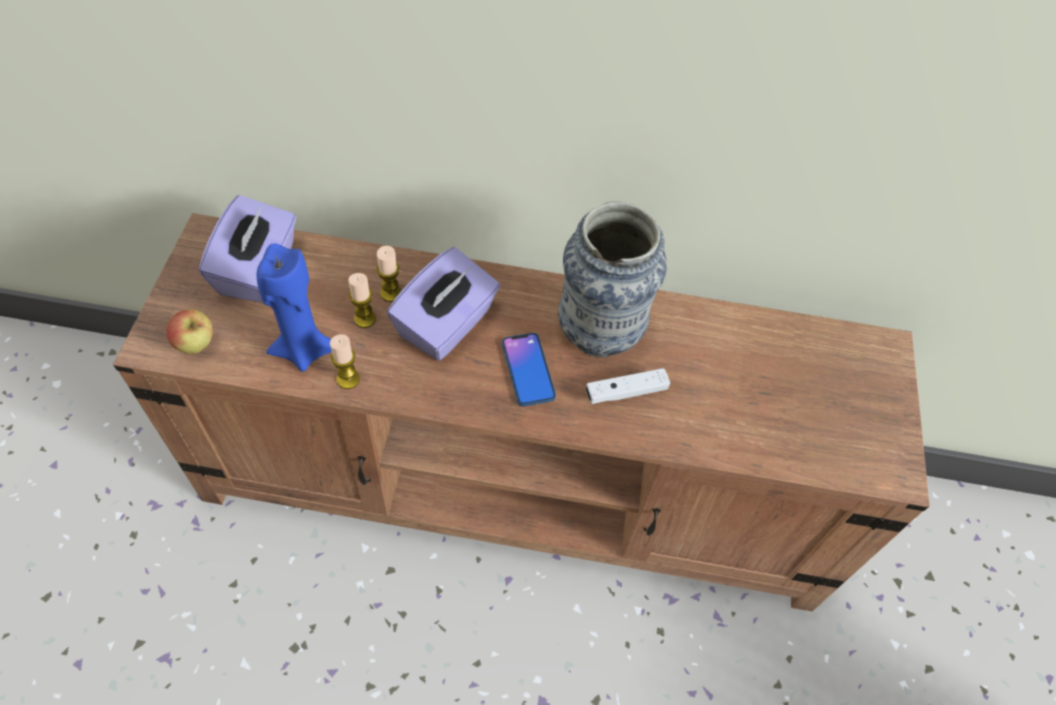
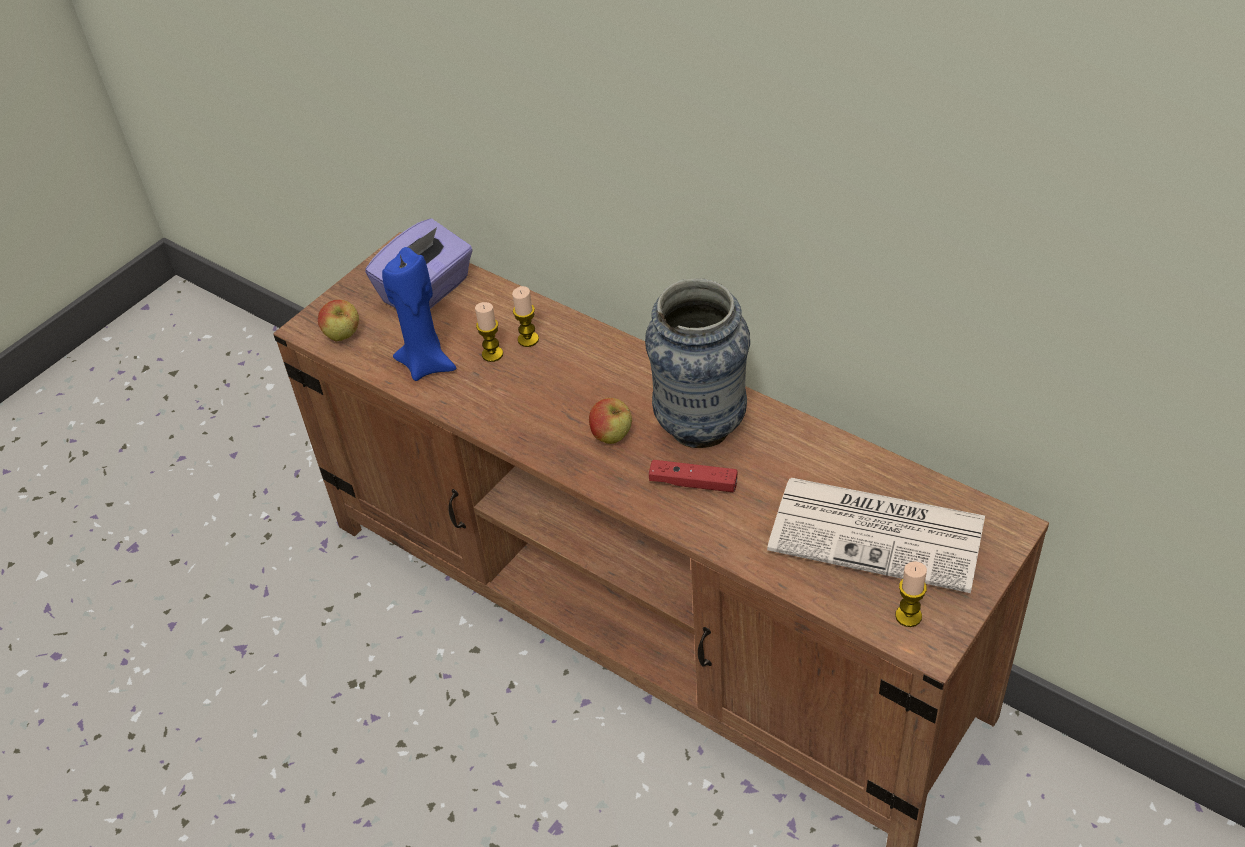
camera: 35 degrees right, 10 degrees down
candle [330,334,360,389] -> candle moved to [895,562,927,627]
purple tissue box [387,247,500,361] -> none
phone [502,333,556,406] -> apple [589,398,632,444]
white game controller [586,368,670,404] -> red game controller [649,460,738,492]
none -> newspaper [767,478,985,593]

